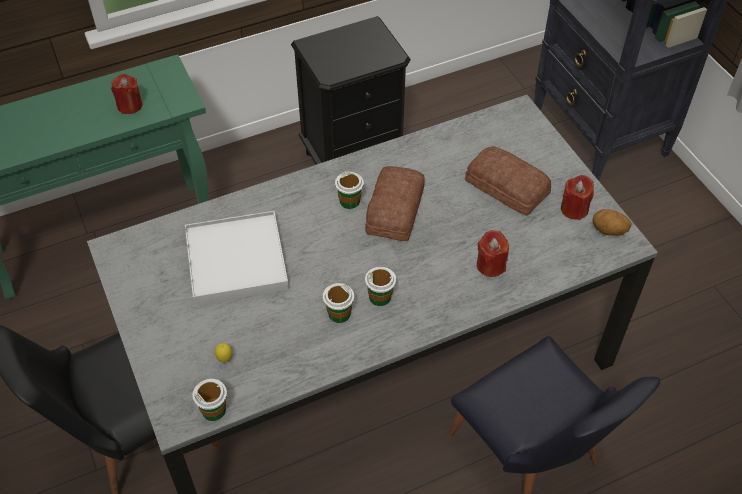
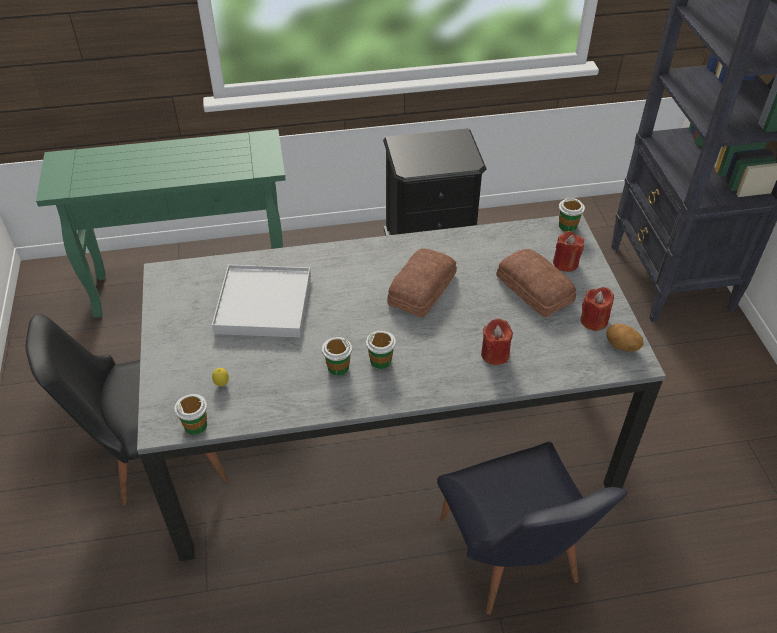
camera: 15 degrees right, 5 degrees down
red candle [111,74,142,114] -> red candle moved to [553,231,584,272]
cup [335,171,364,209] -> cup moved to [559,197,585,232]

